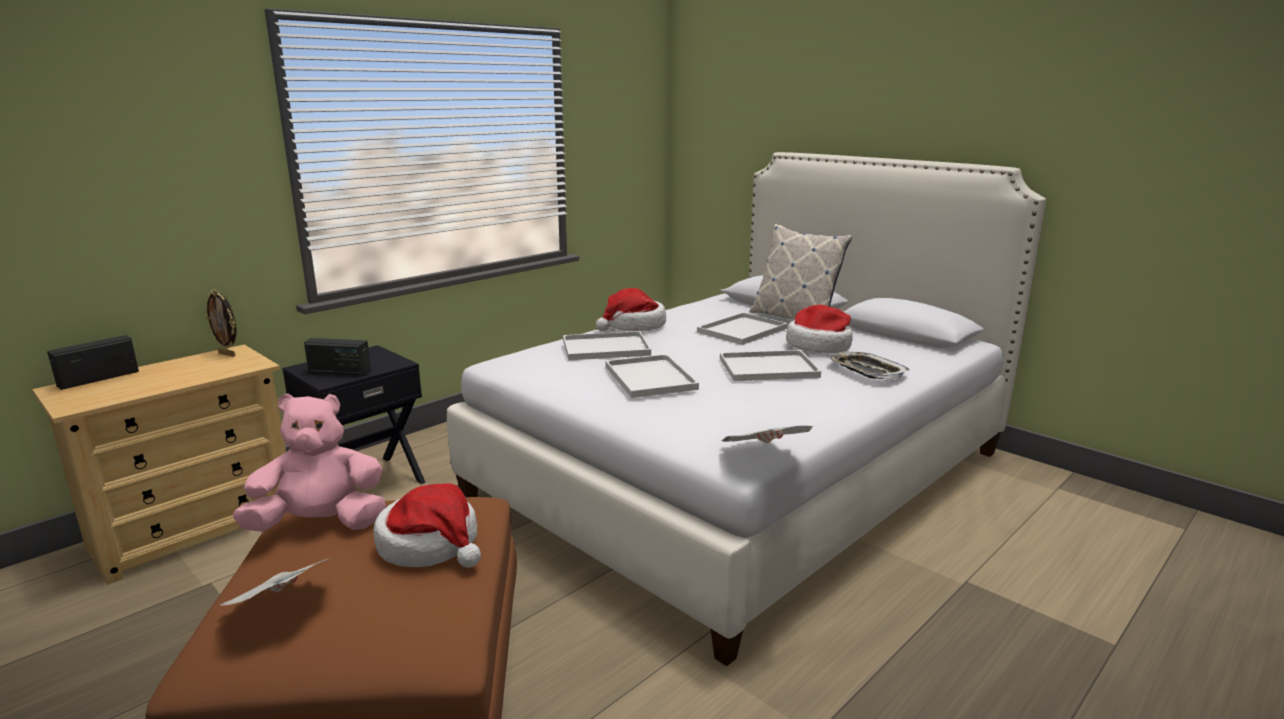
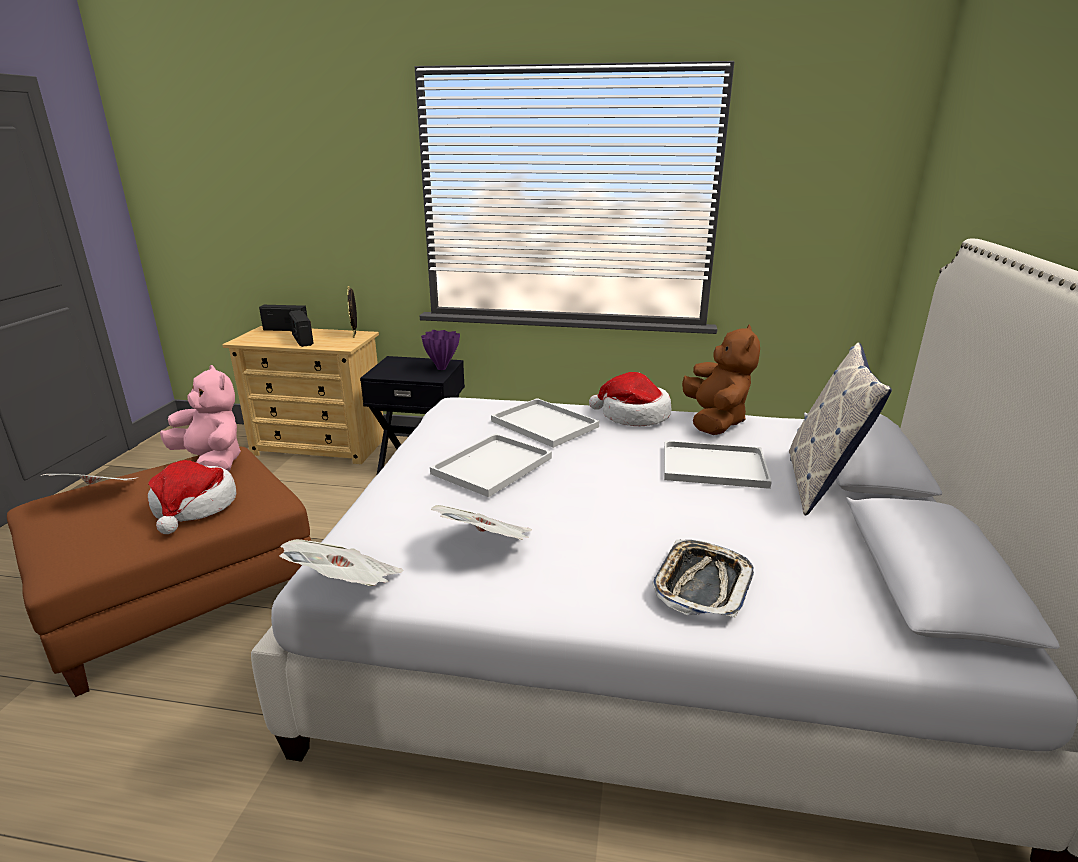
camera: 55 degrees right, 5 degrees up
radio [304,338,371,376] -> radio moved to [289,310,314,347]
white tray [720,350,821,381] -> none
hat [786,305,853,353] -> none
none -> purple vase [421,330,460,370]
none -> newspaper [431,505,532,540]
none -> brown plush toy [682,324,760,435]

